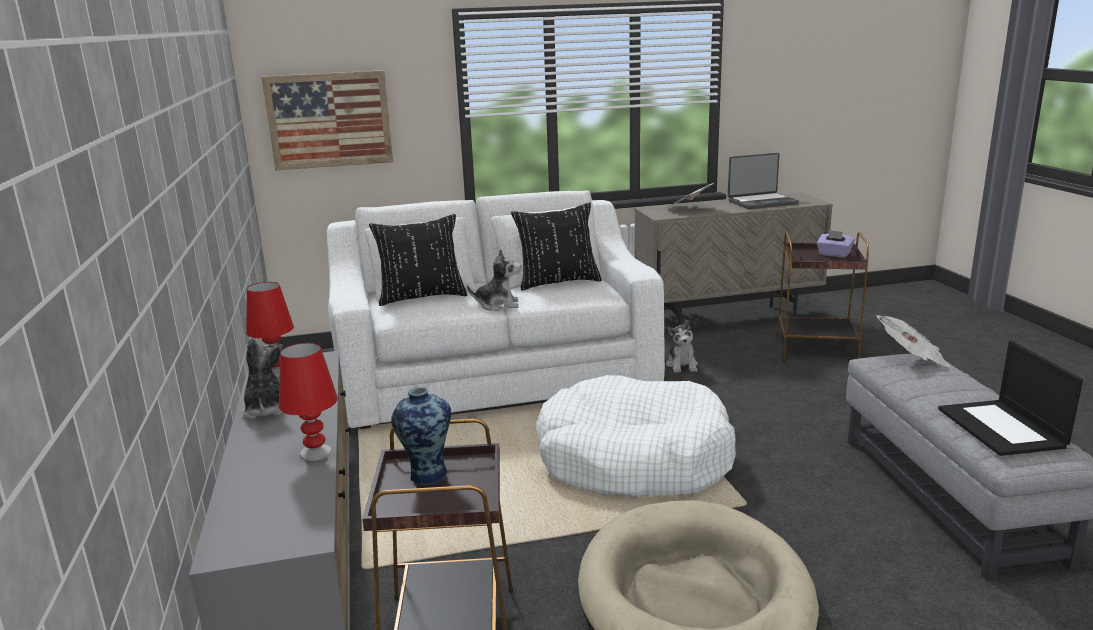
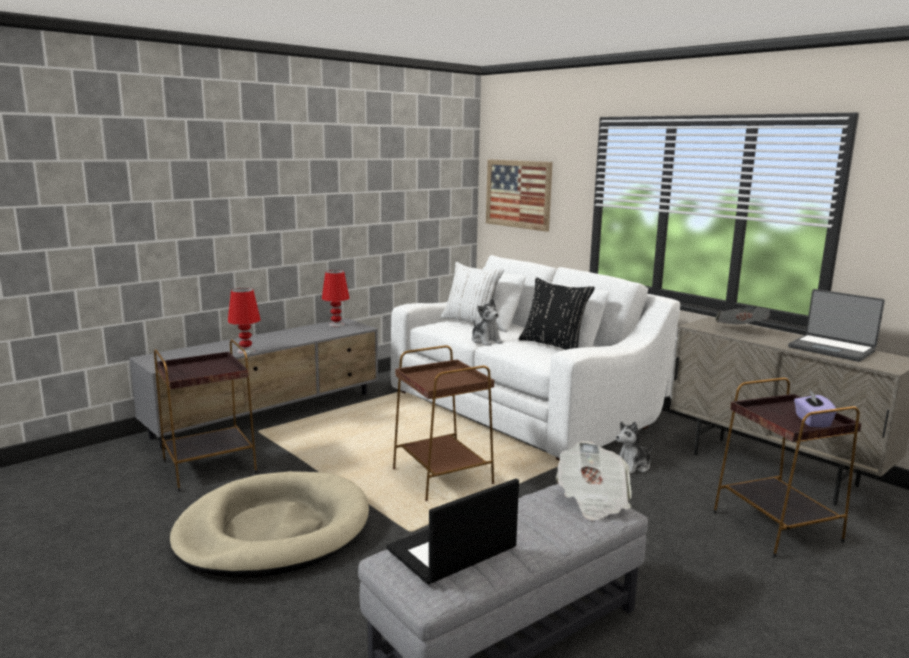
camera: 60 degrees right, 5 degrees down
plush toy [242,338,283,419] -> none
black pillow [369,214,467,306] -> white pillow [441,262,504,325]
vase [391,387,451,485] -> none
white dog bed [536,375,736,497] -> brown side table [393,345,494,501]

